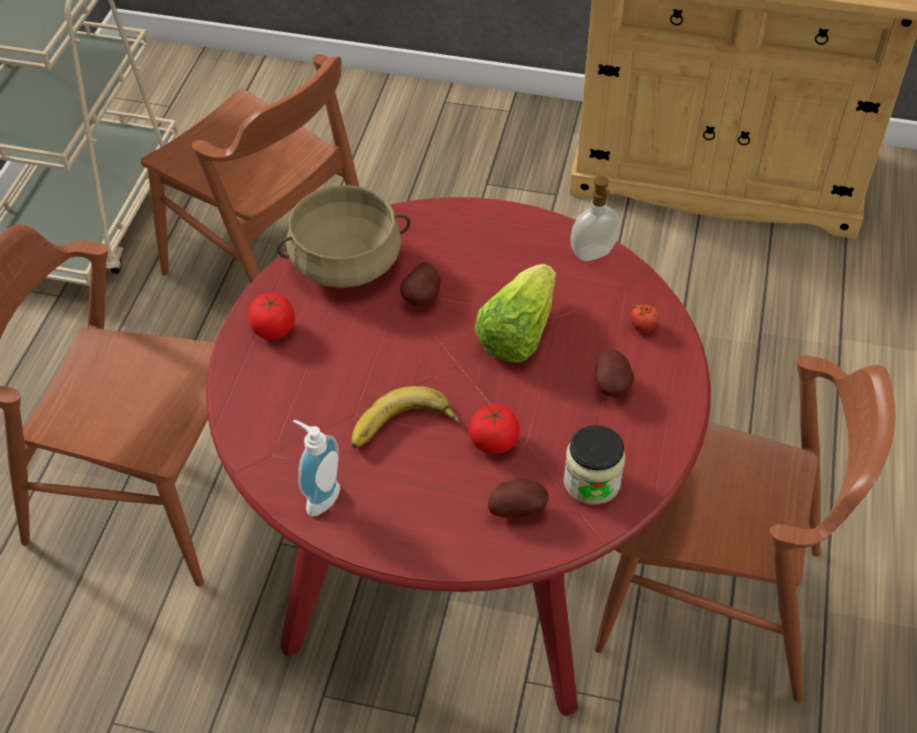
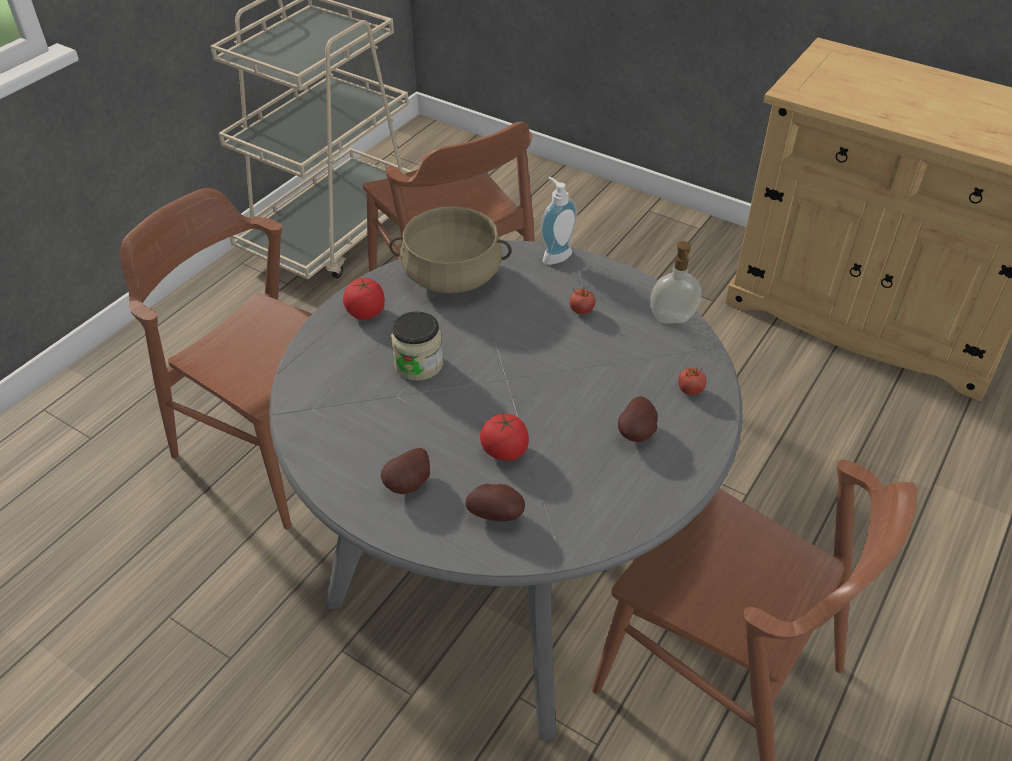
camera: 20 degrees right, 5 degrees down
red dining table [206,197,711,716] -> grey dining table [269,240,743,741]
soap dispenser [293,420,340,516] -> soap dispenser moved to [541,177,577,265]
banana [351,386,459,448] -> none
potato [400,262,441,306] -> potato moved to [381,448,430,494]
lettuce [474,264,556,363] -> none
jar [563,425,625,505] -> jar moved to [391,311,443,381]
none -> tomato [570,286,595,315]

